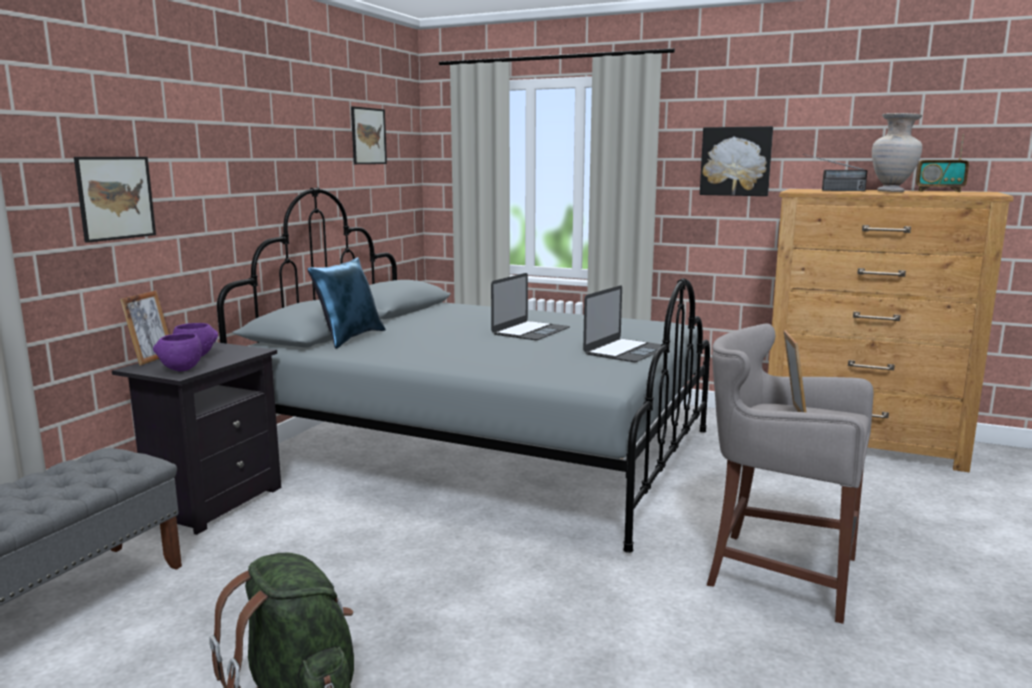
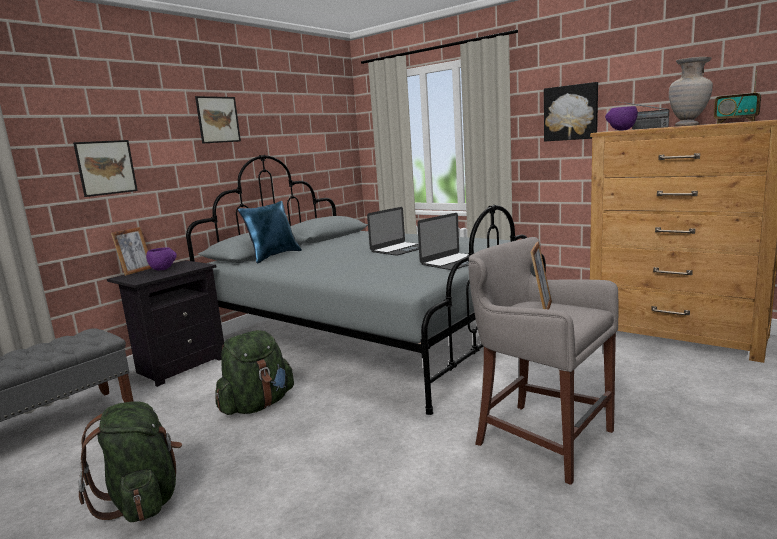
camera: 15 degrees right, 0 degrees up
purple bowl [153,333,202,371] -> purple bowl moved to [605,106,638,131]
picture [351,106,387,164] -> picture moved to [195,96,241,144]
none -> green backpack [215,330,294,415]

